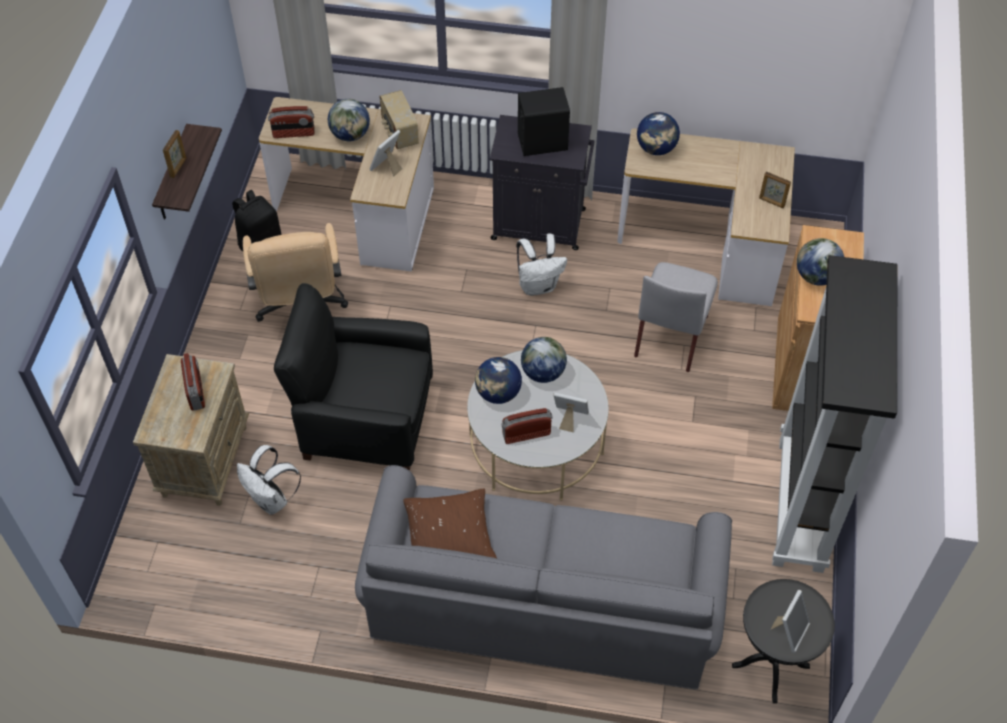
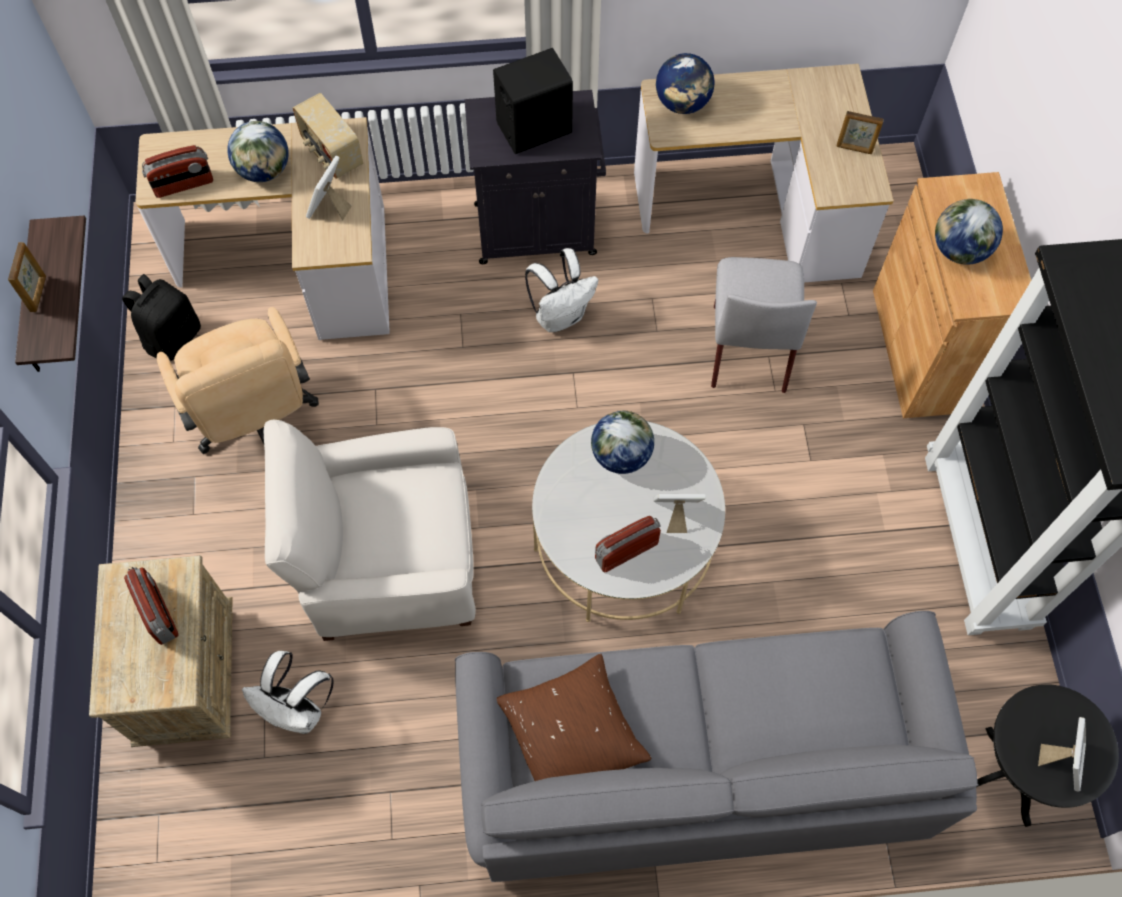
camera: 15 degrees left, 10 degrees up
black armchair [274,283,433,471] -> white armchair [264,420,476,641]
globe [475,357,522,404] -> none

